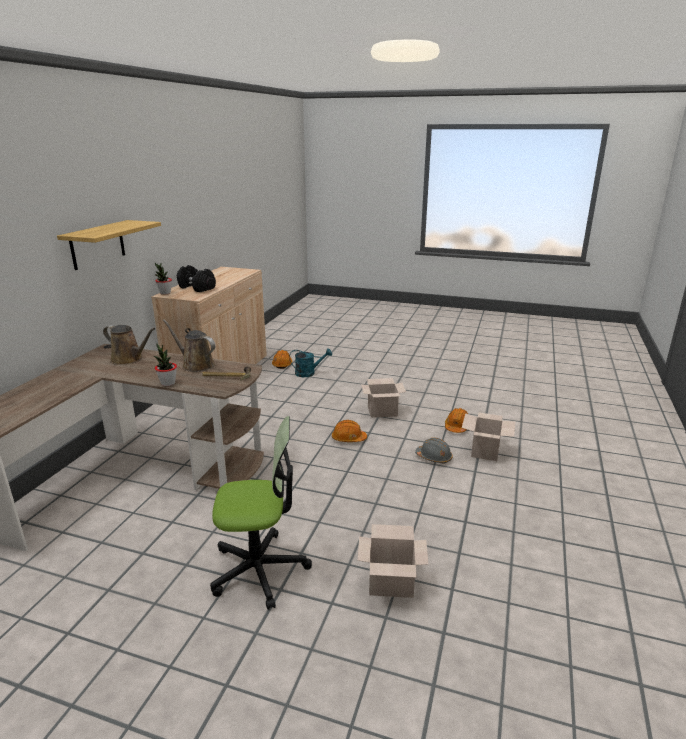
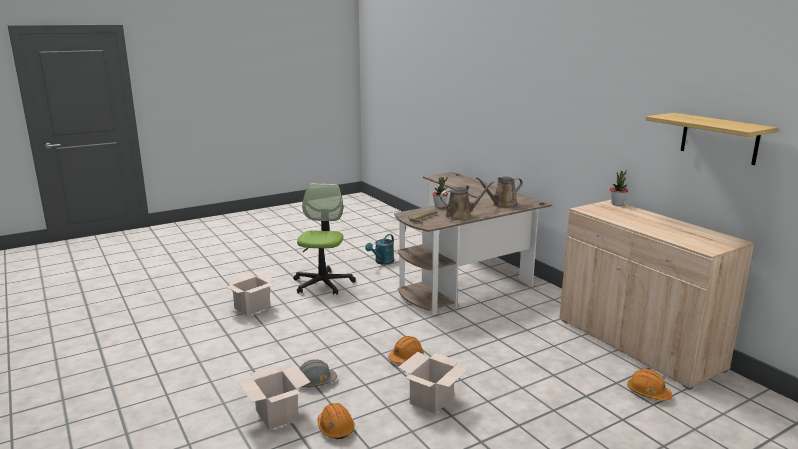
camera: 130 degrees right, 5 degrees down
shelf [57,220,161,270] -> shelf moved to [646,113,778,165]
black dumbbell [177,265,216,292] -> none
office chair [210,416,312,610] -> office chair turned 150 degrees clockwise [293,184,356,295]
turquoise watering can [289,348,332,377] -> turquoise watering can moved to [365,234,394,265]

